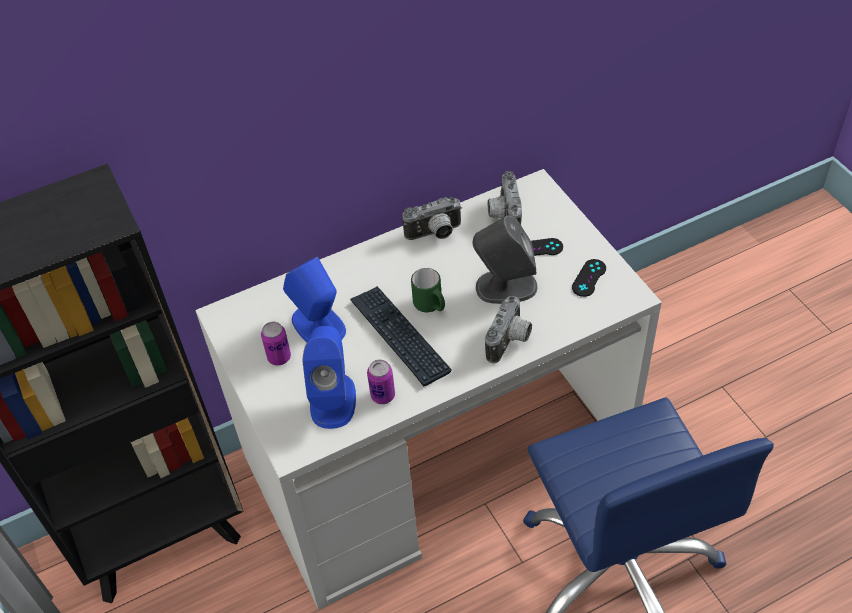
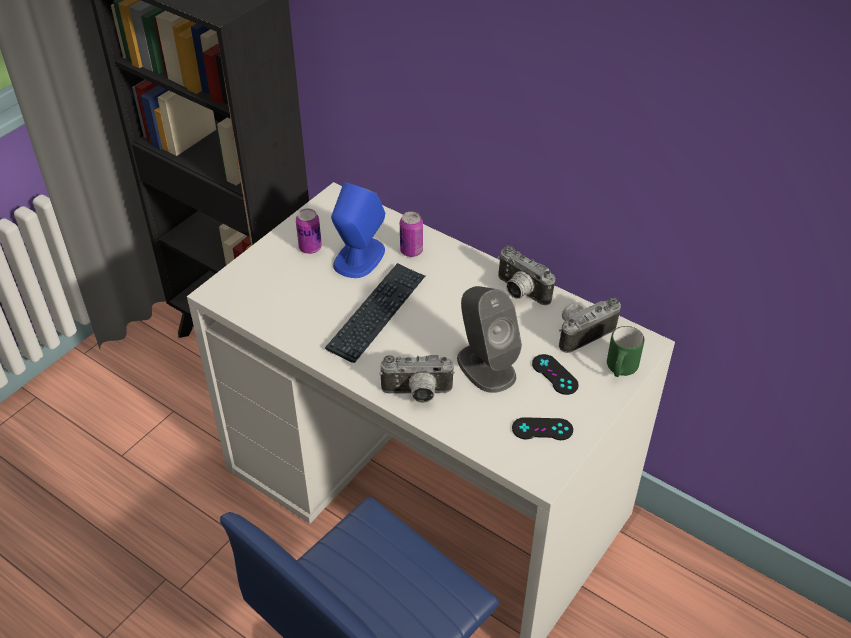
camera: 60 degrees right, 5 degrees down
blue speaker [302,326,356,429] -> none
can [367,360,395,404] -> can moved to [400,212,423,257]
green mug [411,268,445,312] -> green mug moved to [607,326,644,377]

